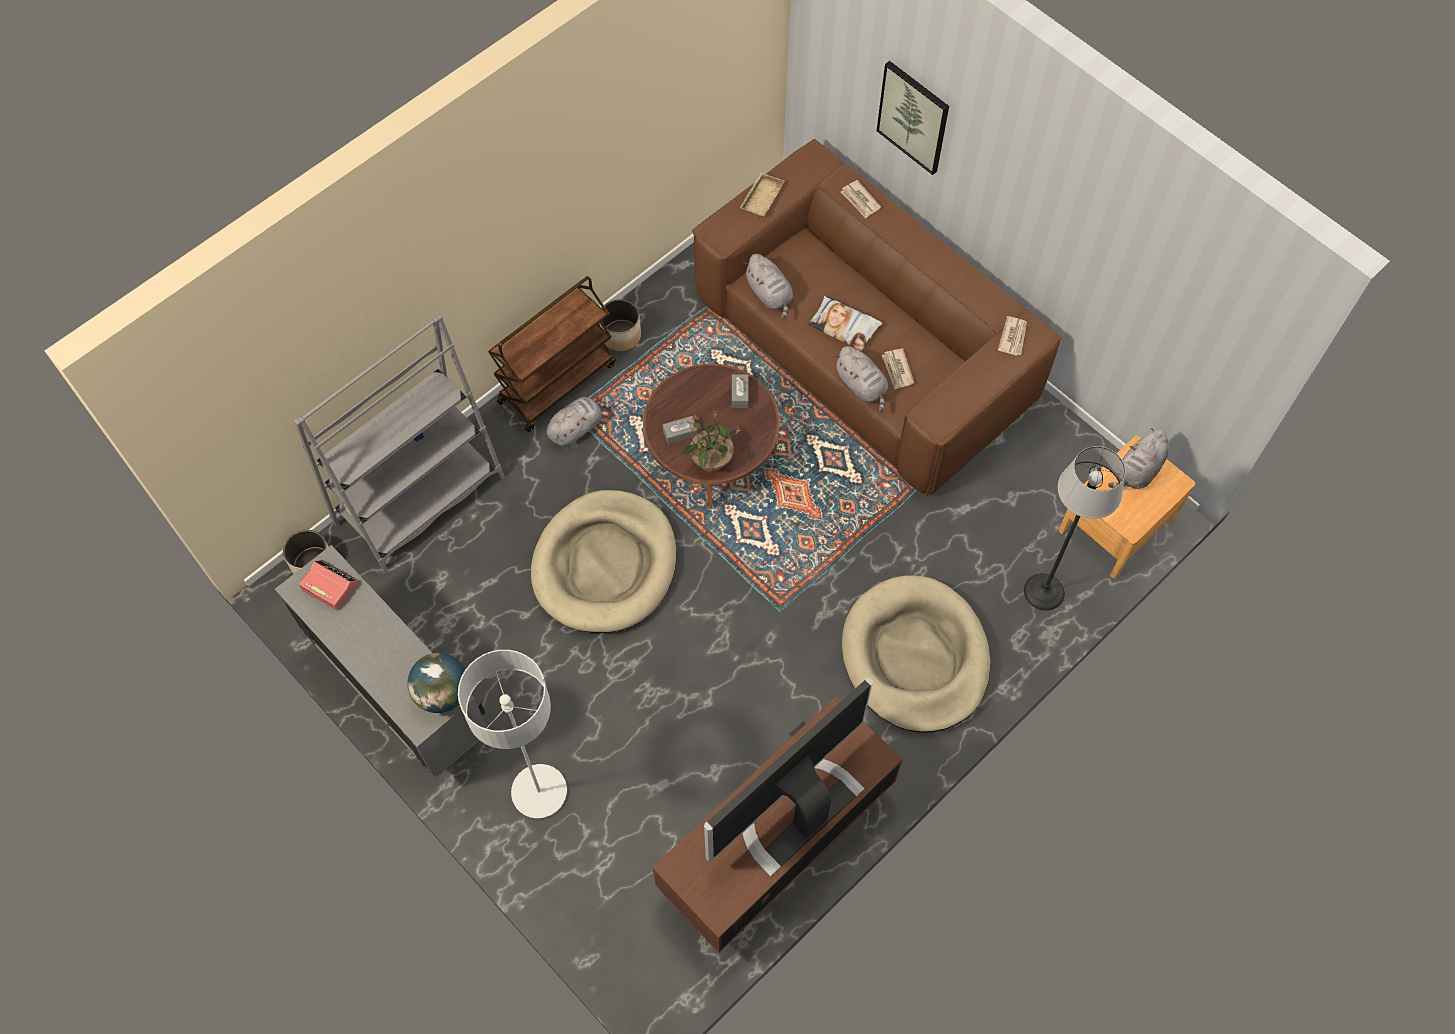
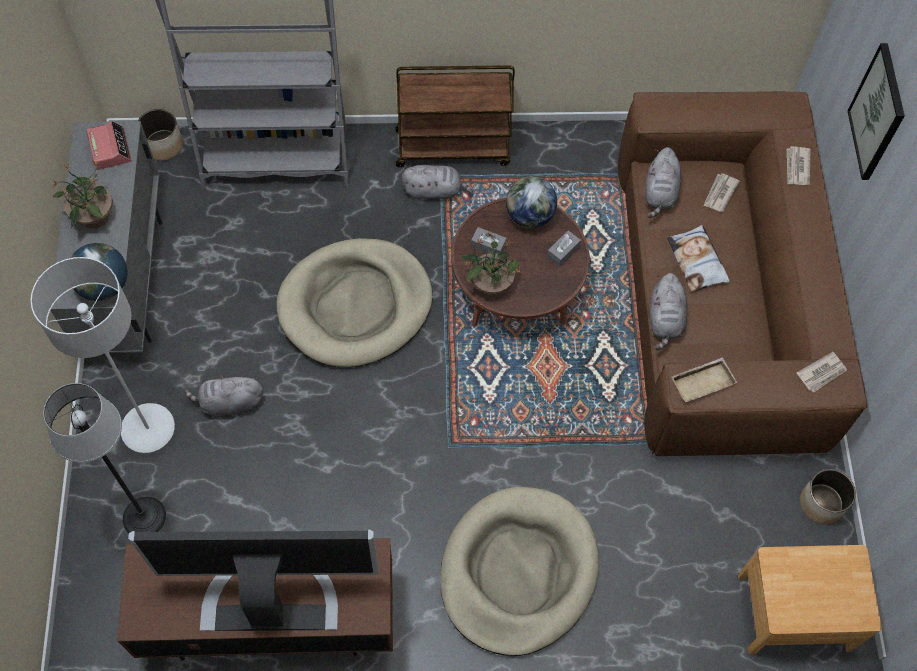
camera: 40 degrees right, 0 degrees up
planter [600,299,641,351] -> planter moved to [800,469,856,525]
beige tray [740,172,784,218] -> beige tray moved to [672,358,737,402]
newspaper [882,349,914,389] -> newspaper moved to [703,173,740,212]
floor lamp [1024,446,1125,611] -> floor lamp moved to [44,383,166,533]
grey plush toy [1108,428,1169,489] -> grey plush toy moved to [184,373,263,417]
none -> potted plant [51,161,113,229]
none -> globe [506,176,557,228]

